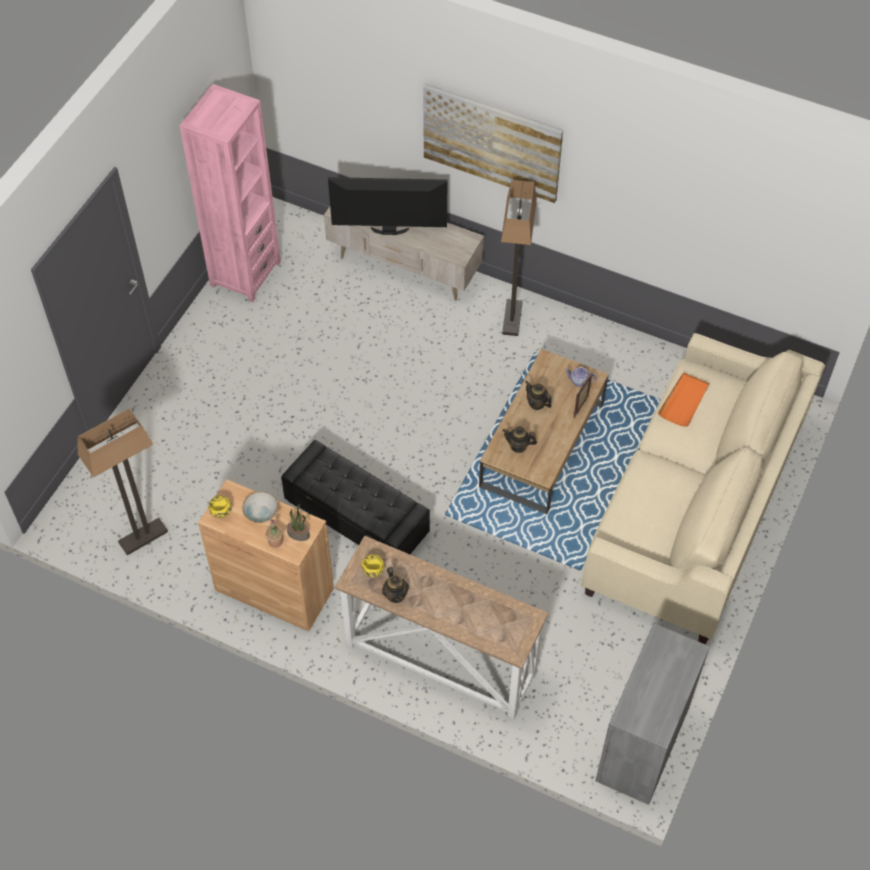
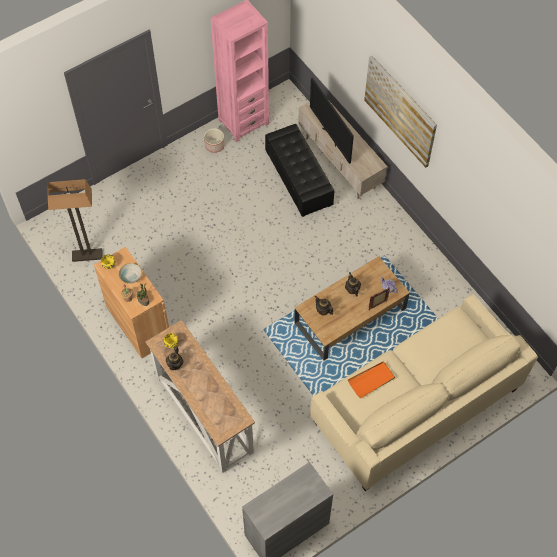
camera: 30 degrees right, 5 degrees up
black ottoman [281,440,430,554] -> black ottoman moved to [265,124,334,217]
television [328,177,447,235] -> television turned 150 degrees counterclockwise [310,78,354,164]
floor lamp [501,180,537,336] -> none
orange tray [658,372,709,427] -> orange tray moved to [348,361,395,399]
none -> planter [204,129,225,153]

